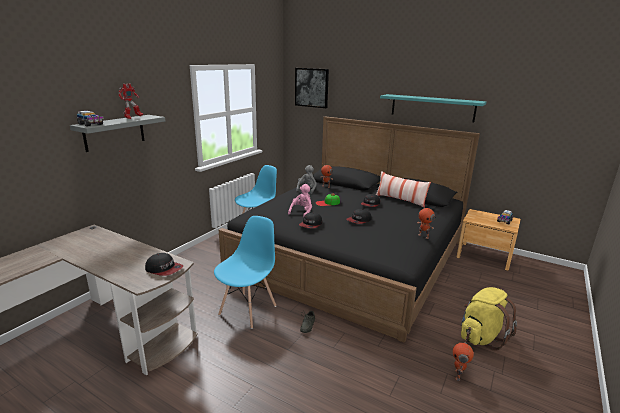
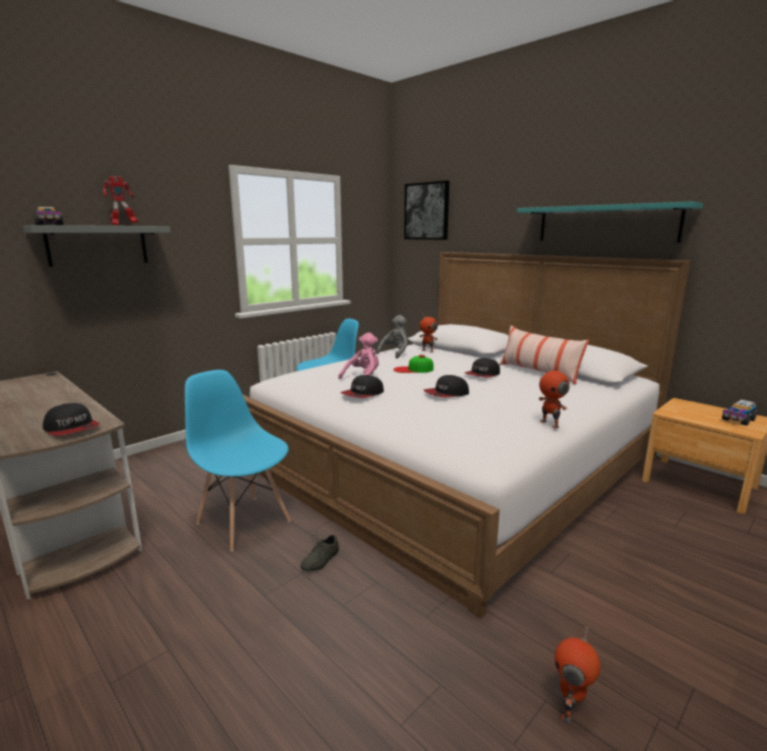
camera: 15 degrees right, 5 degrees down
blue chair [214,216,277,329] -> blue chair turned 90 degrees counterclockwise [185,370,291,552]
black bed [219,116,480,343] -> white bed [242,252,691,619]
yellow backpack [461,287,517,351] -> none

